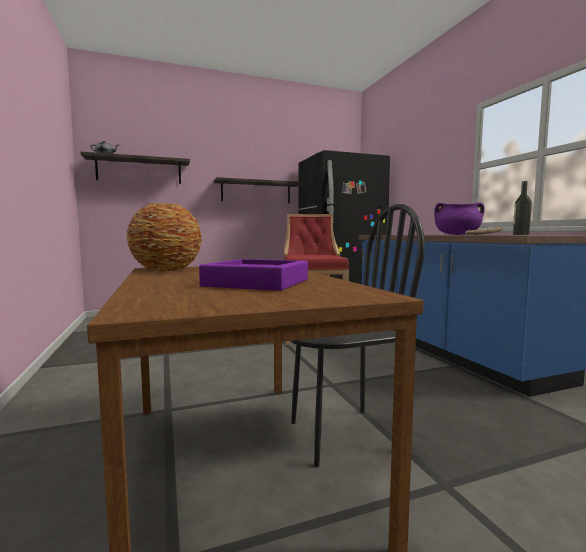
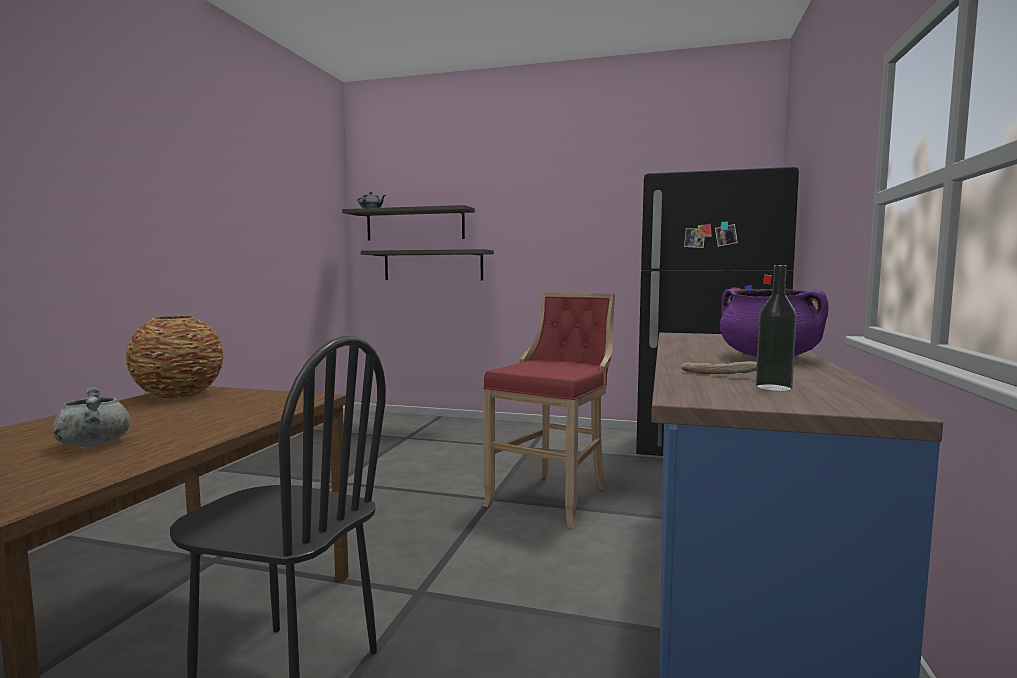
camera: 35 degrees right, 0 degrees up
purple tray [199,259,308,291] -> grey cooking pot [53,386,131,446]
shelf [213,177,303,203] -> shelf moved to [361,249,494,280]

